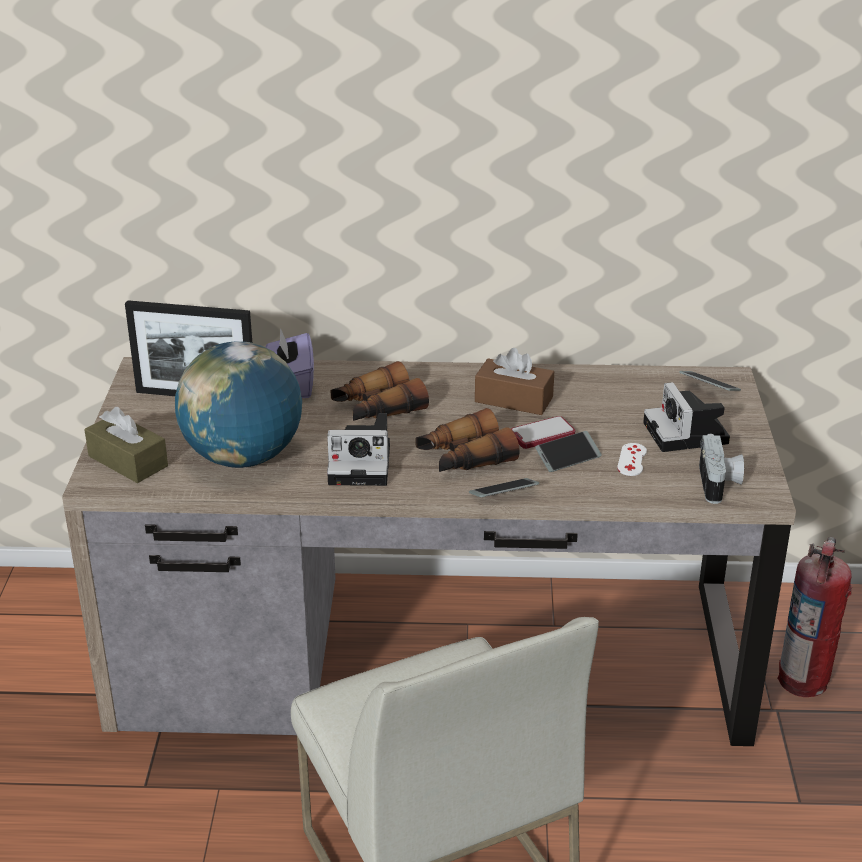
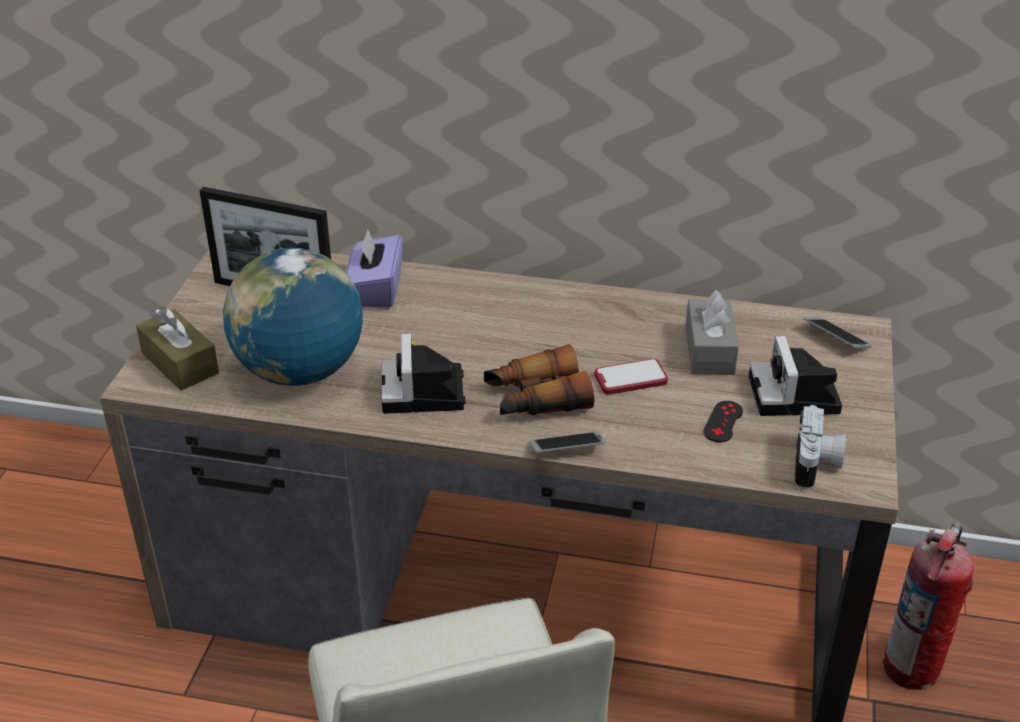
camera: 10 degrees right, 5 degrees up
camera [327,413,390,486] -> camera turned 75 degrees clockwise [381,333,466,414]
binoculars [330,361,429,421] -> none
brown tissue box [475,348,554,415] -> none
phone [535,431,602,472] -> none
white game controller [617,443,647,476] -> black game controller [703,401,743,442]
none -> grey tissue box [685,290,739,375]

